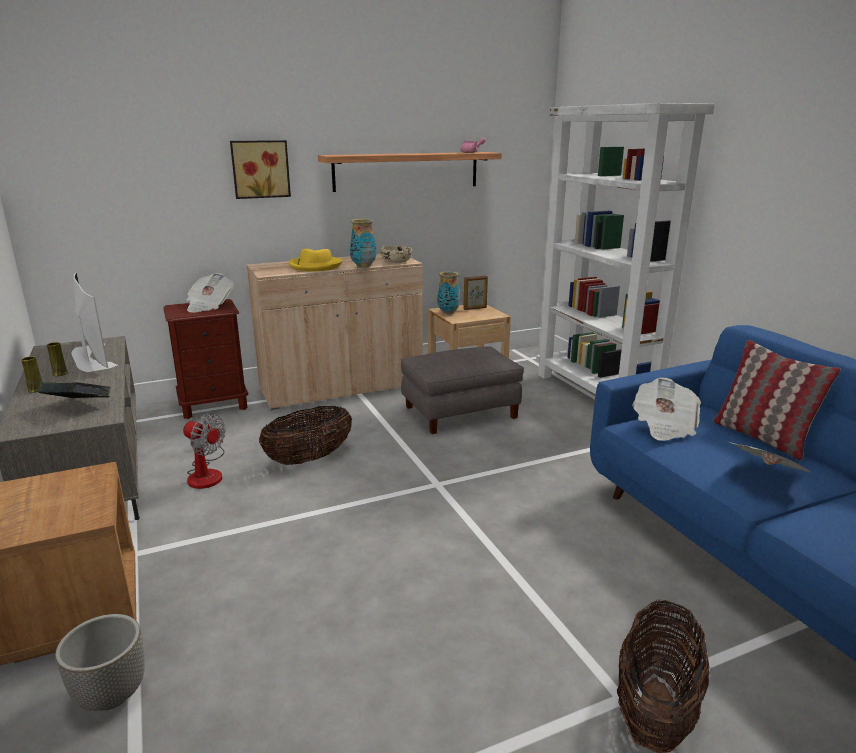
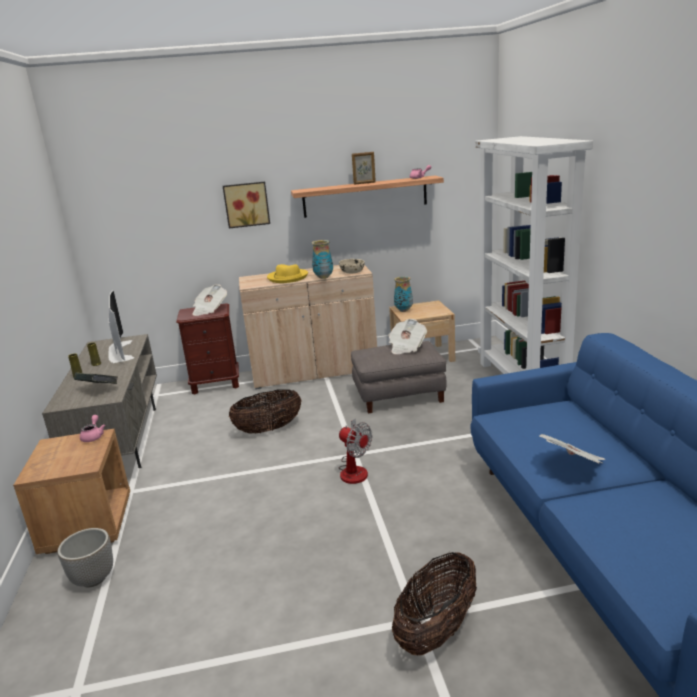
camera: 15 degrees right, 0 degrees up
fan [183,413,226,489] -> fan moved to [339,418,372,484]
picture frame [463,276,488,310] -> picture frame moved to [352,152,376,184]
newspaper [632,378,701,441] -> newspaper moved to [389,319,427,354]
pillow [713,340,841,460] -> none
none -> pink teapot [80,415,105,442]

